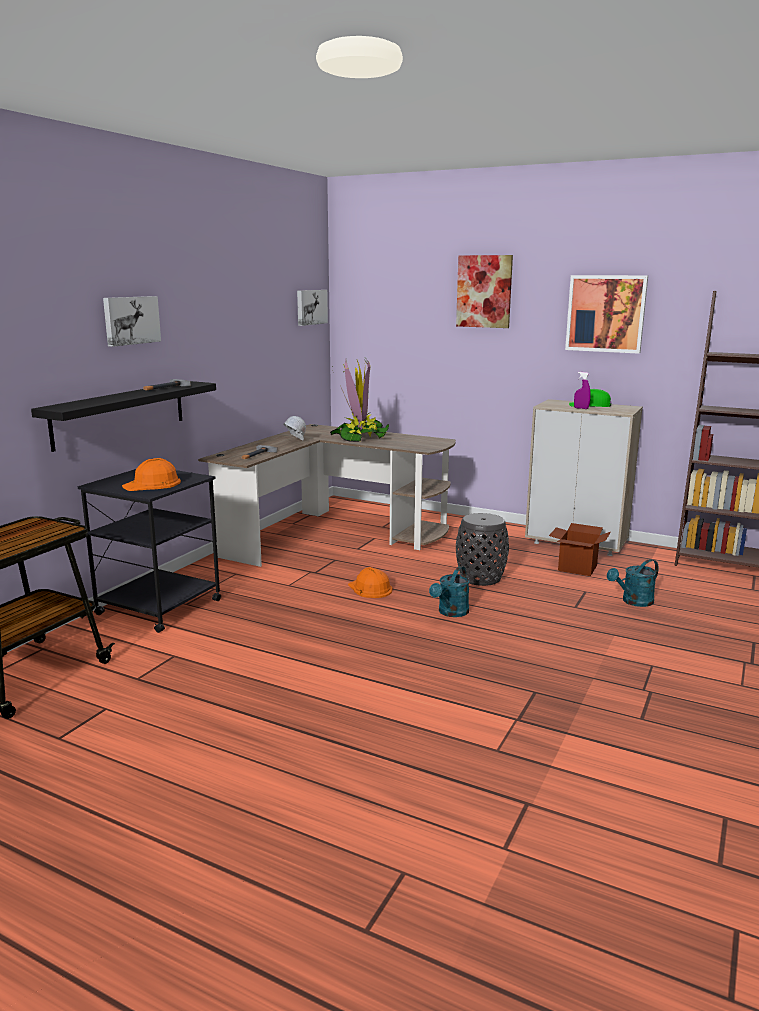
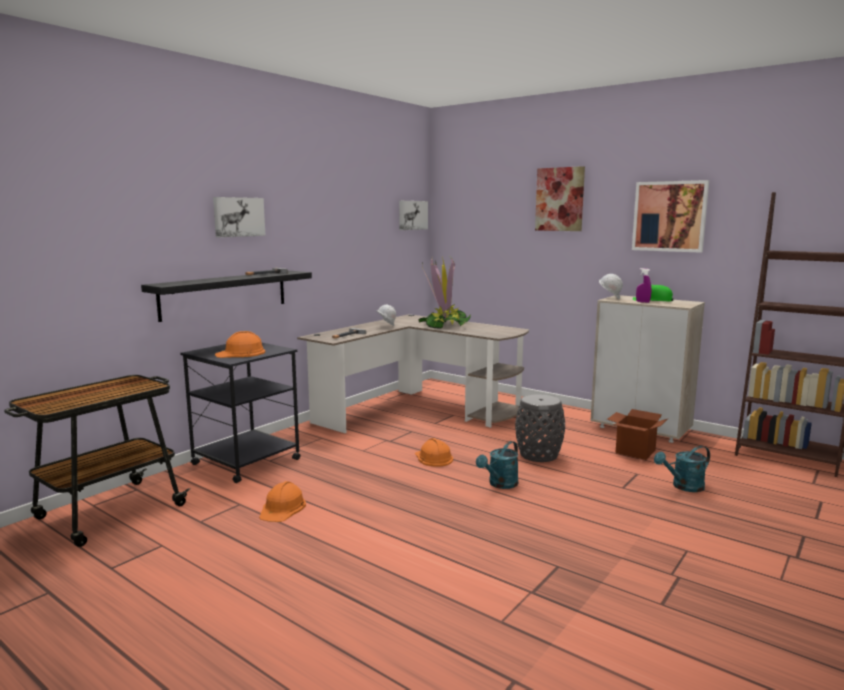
camera: 10 degrees right, 5 degrees down
none -> orange hard hat [259,481,306,522]
none -> white hard hat [599,274,623,299]

